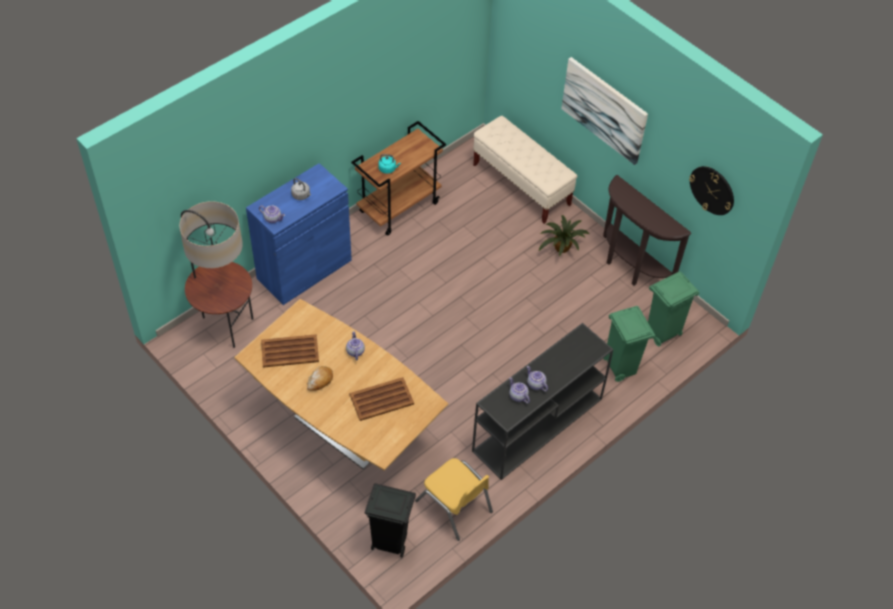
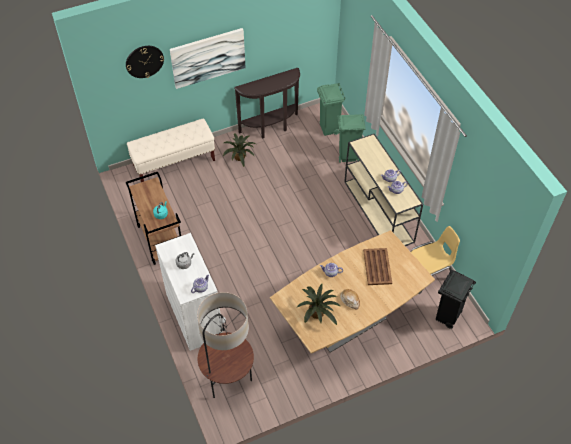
camera: 70 degrees left, 0 degrees up
blue cabinet [246,163,352,305] -> white cabinet [155,233,223,351]
brown tray [261,334,319,368] -> potted plant [297,284,341,325]
black console table [472,323,614,480] -> beige console table [344,134,423,246]
wall clock [689,166,734,215] -> wall clock moved to [126,46,164,78]

